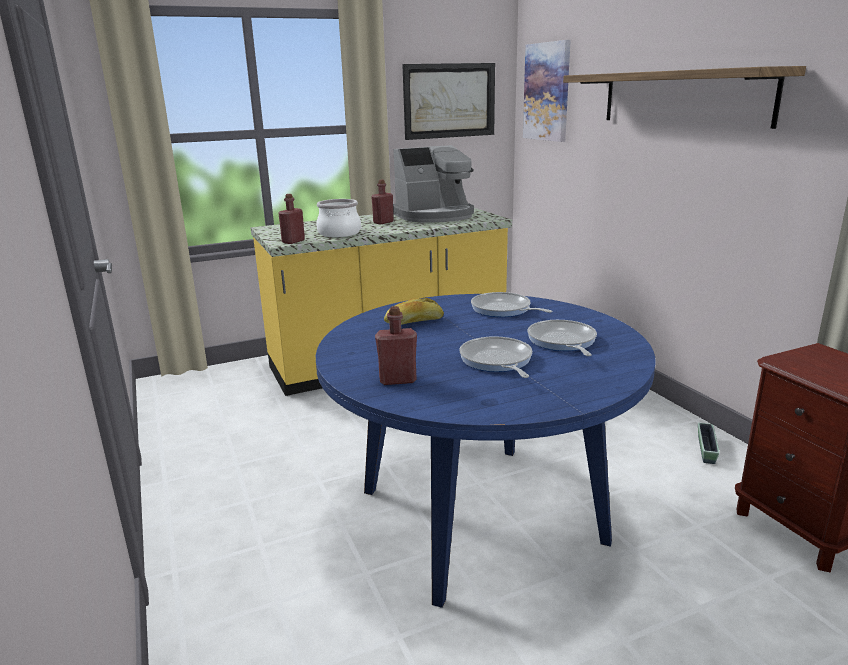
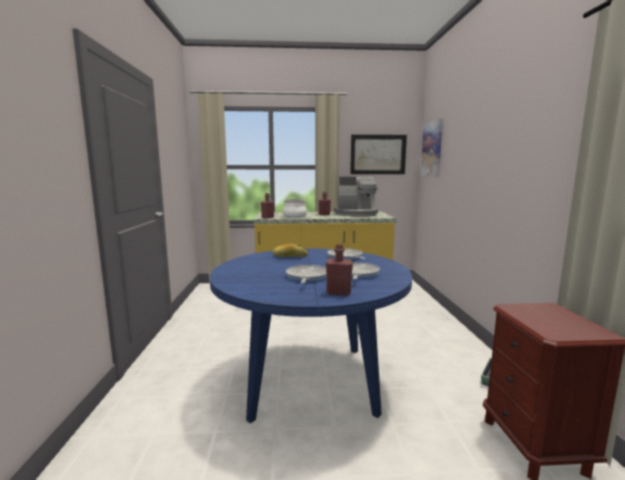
camera: 20 degrees right, 10 degrees down
red bottle [375,306,417,385] -> red bottle moved to [326,244,353,296]
shelf [563,66,806,129] -> none

